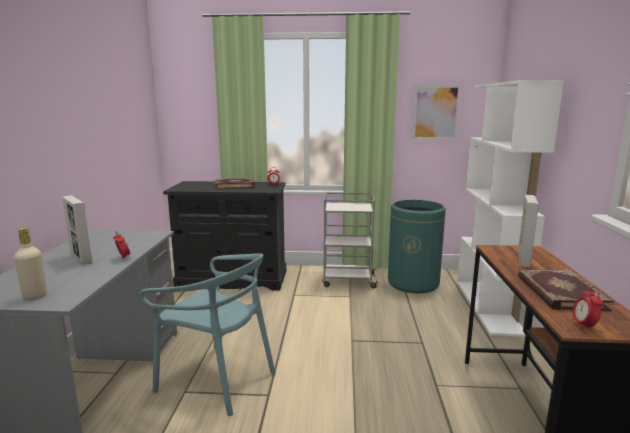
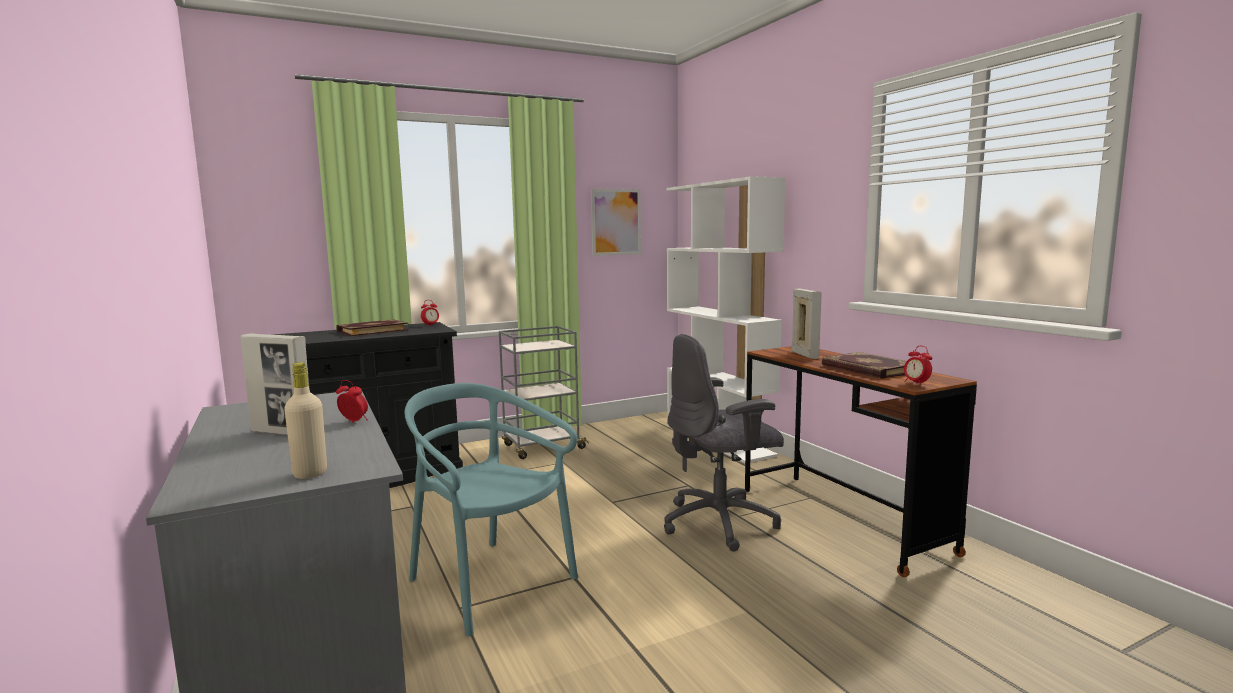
camera: 30 degrees left, 5 degrees down
turquoise chair [139,253,276,416] -> turquoise chair turned 135 degrees counterclockwise [405,383,578,637]
green trash can [388,200,446,294] -> none
none -> grey office chair [664,334,784,551]

